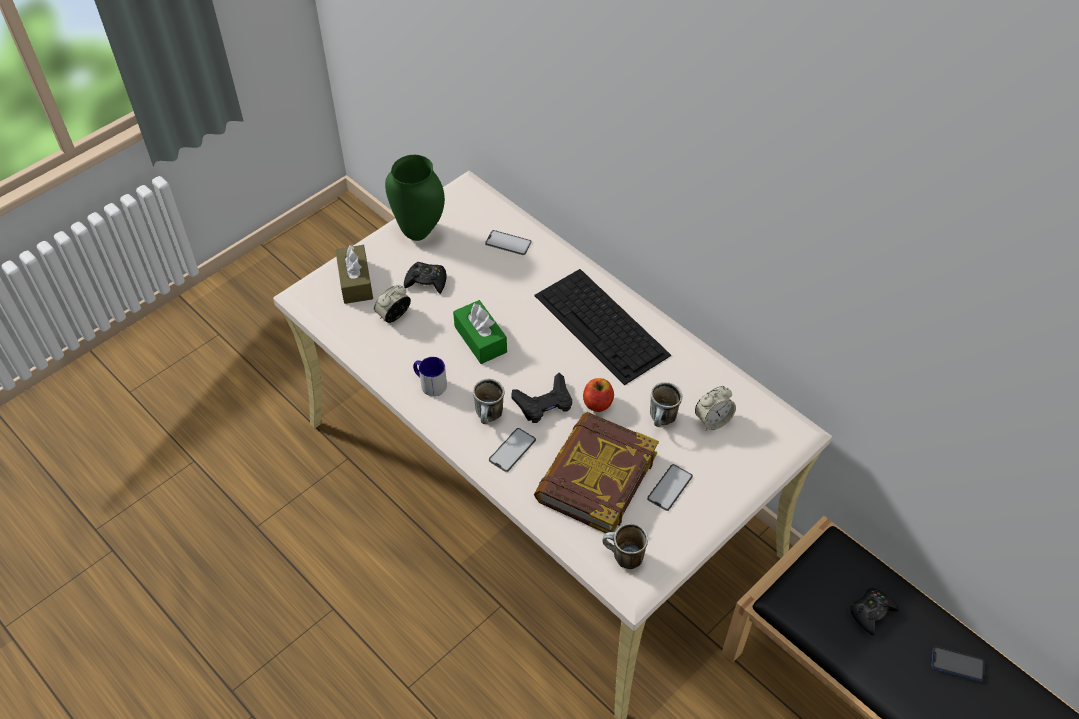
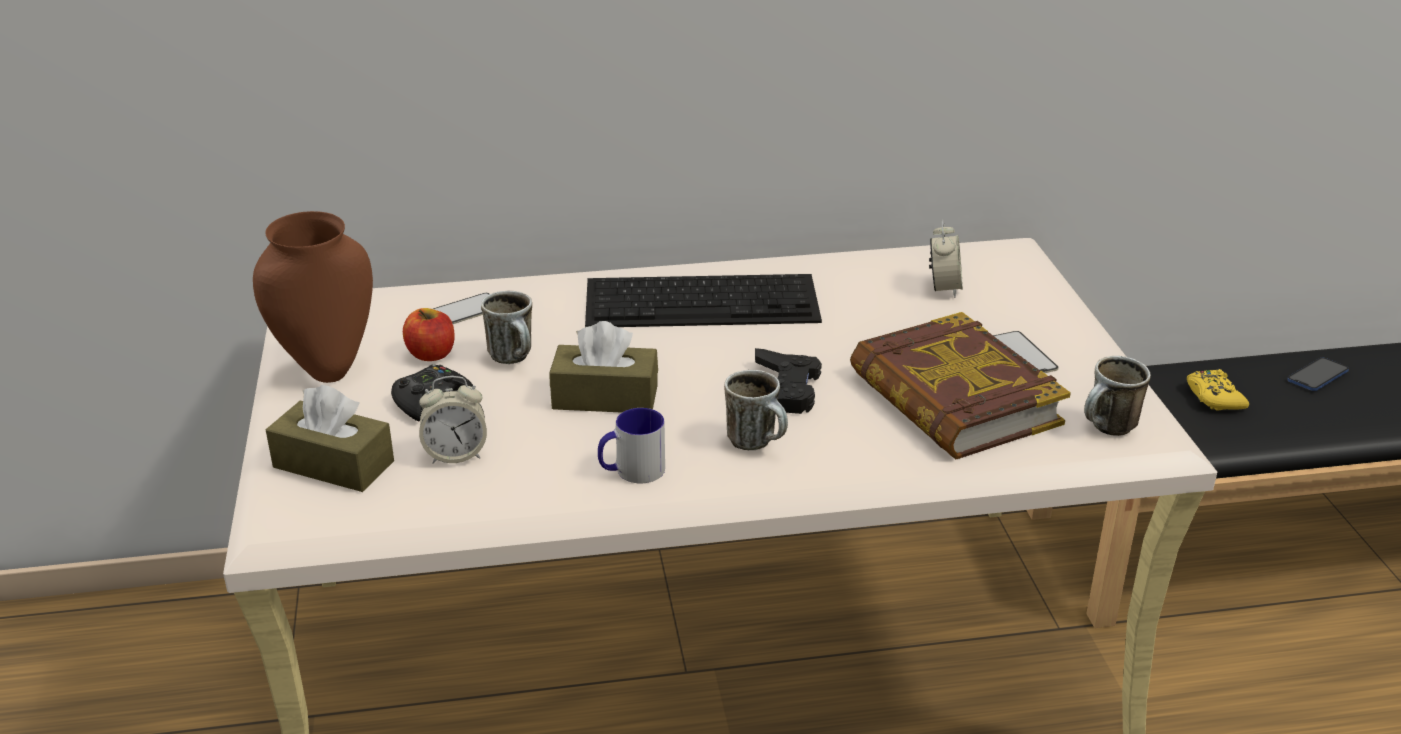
camera: 55 degrees left, 20 degrees down
alarm clock [374,285,411,323] -> alarm clock turned 90 degrees counterclockwise [419,376,487,464]
green vase [385,155,445,241] -> brown vase [253,211,373,383]
green tissue box [453,300,507,364] -> brown tissue box [549,321,658,413]
phone [489,428,536,472] -> none
apple [583,378,614,412] -> apple moved to [403,308,455,361]
mug [650,382,682,427] -> mug moved to [481,291,532,364]
black game controller [851,588,899,635] -> yellow game controller [1187,369,1249,411]

